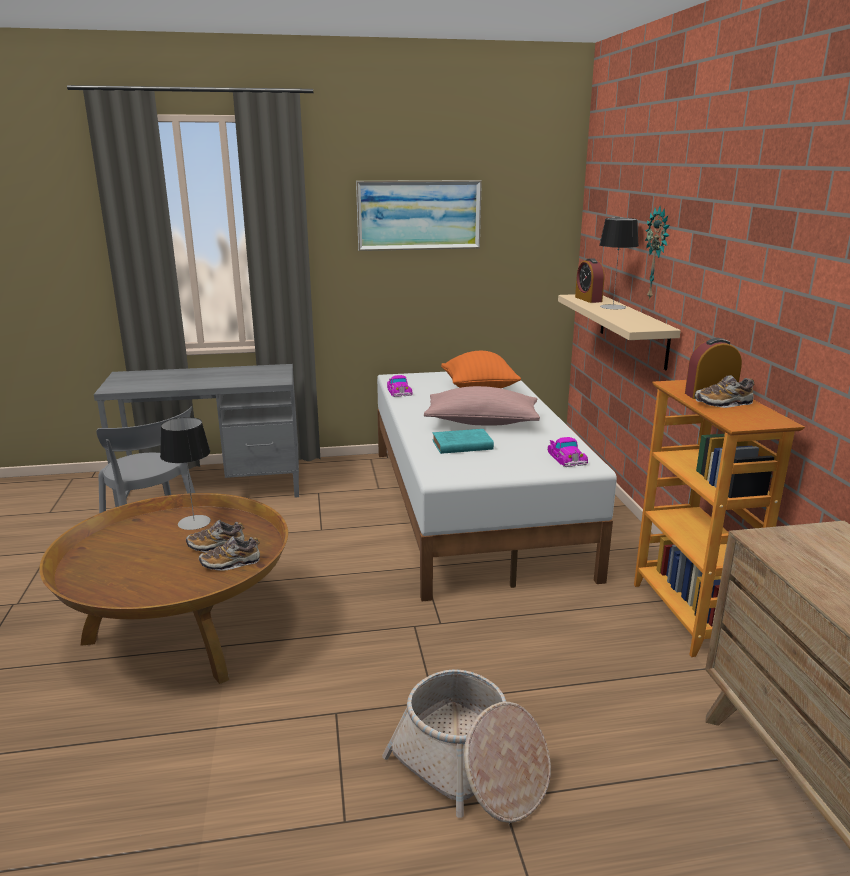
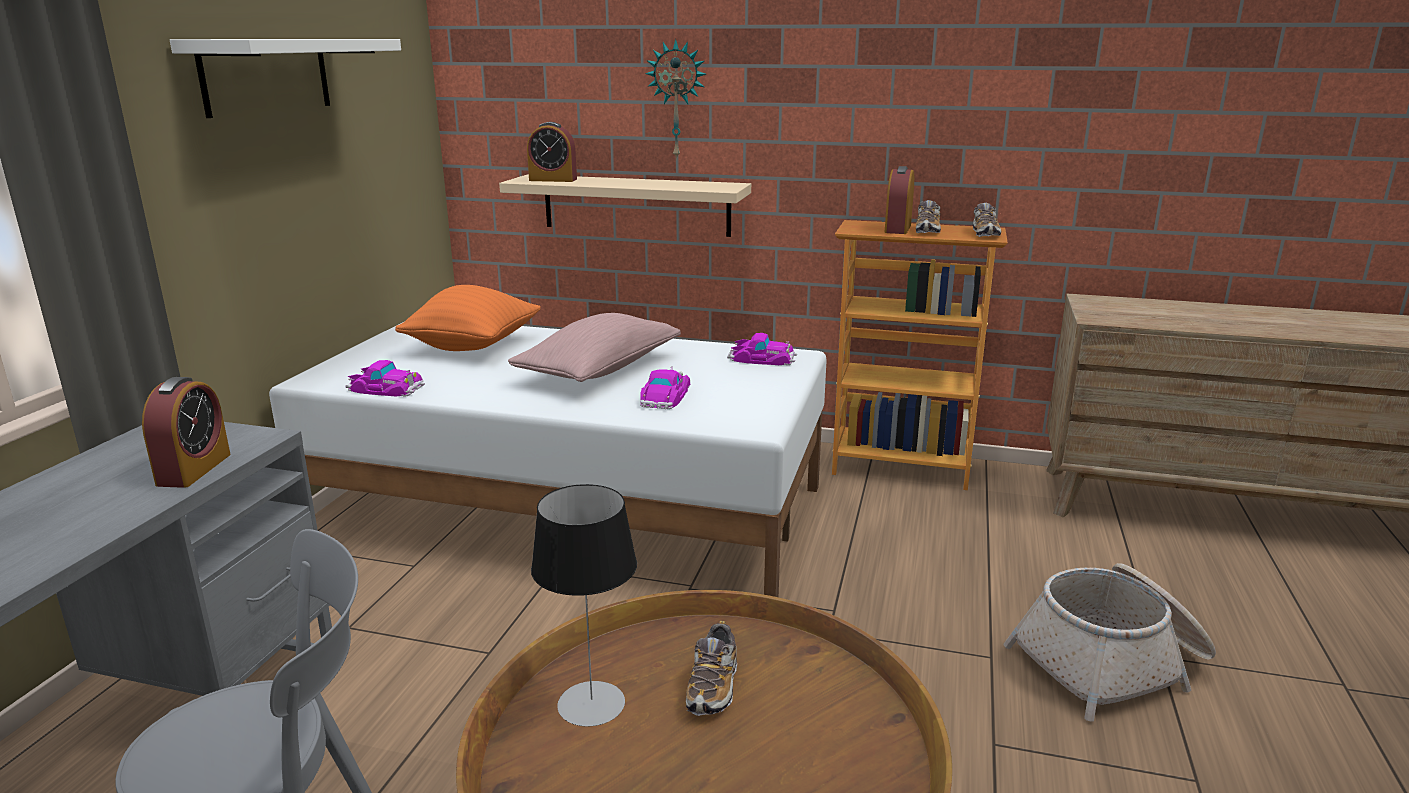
camera: 65 degrees left, 0 degrees up
shoe [199,536,260,571] -> shoe moved to [973,203,1001,237]
picture [356,180,482,251] -> white shelf [170,39,401,118]
turquoise book [432,429,494,454] -> toy car [640,366,690,409]
table lamp [599,218,639,309] -> none
none -> alarm clock [142,377,231,488]

